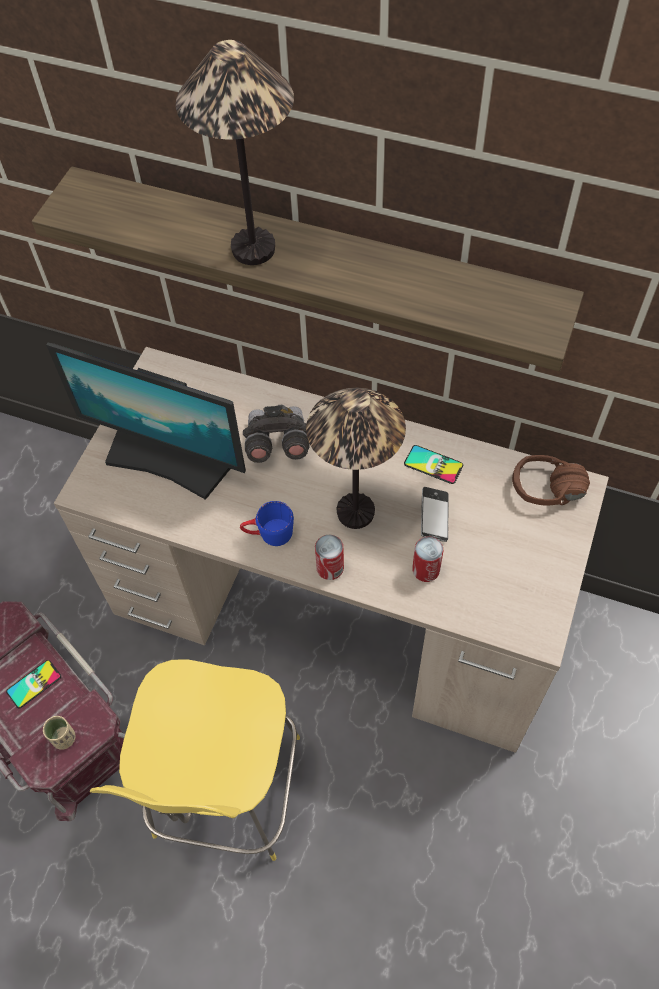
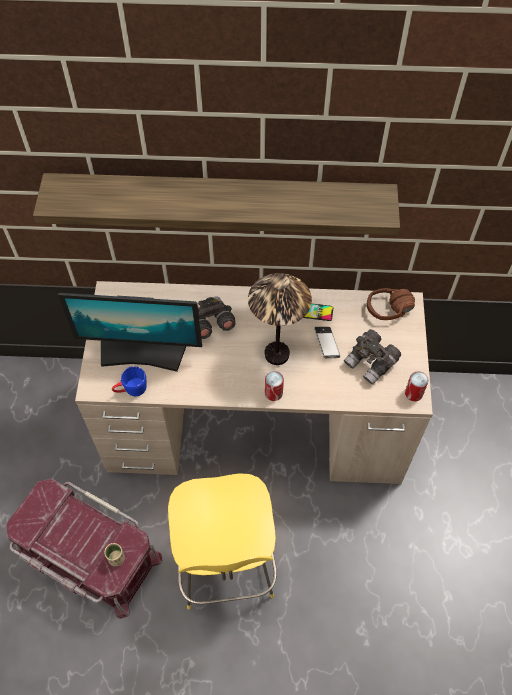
camera: 20 degrees left, 0 degrees up
phone [6,660,61,708] -> none
table lamp [176,40,294,265] -> none
blue mug [240,501,294,546] -> blue mug moved to [112,366,147,396]
can [412,537,443,582] -> can moved to [405,371,428,401]
none -> grey binoculars [344,329,401,385]

